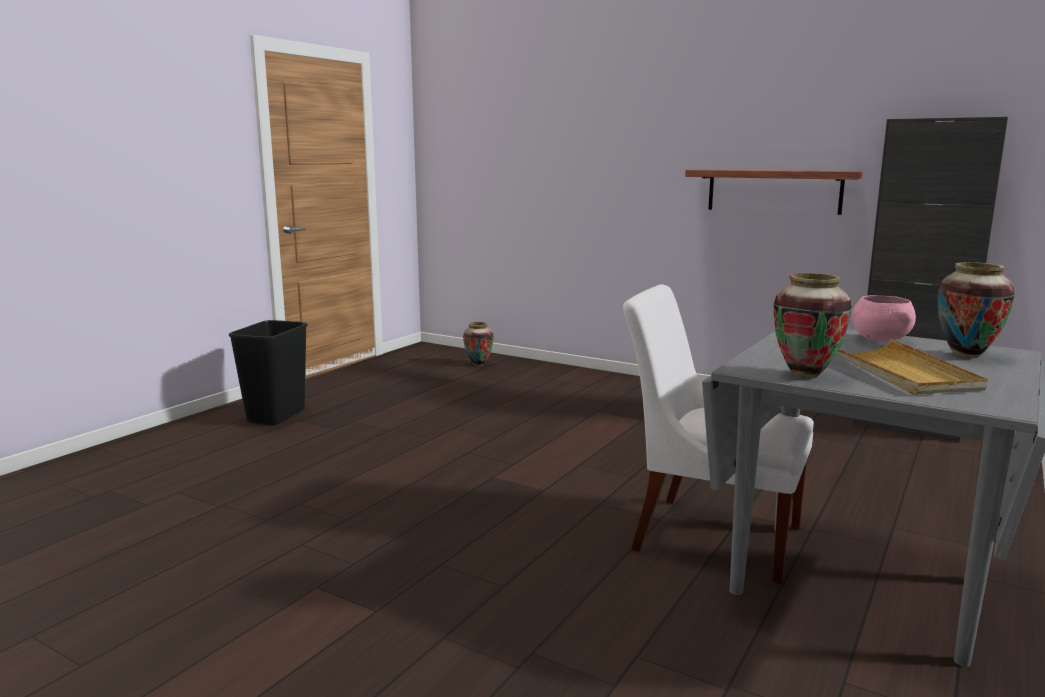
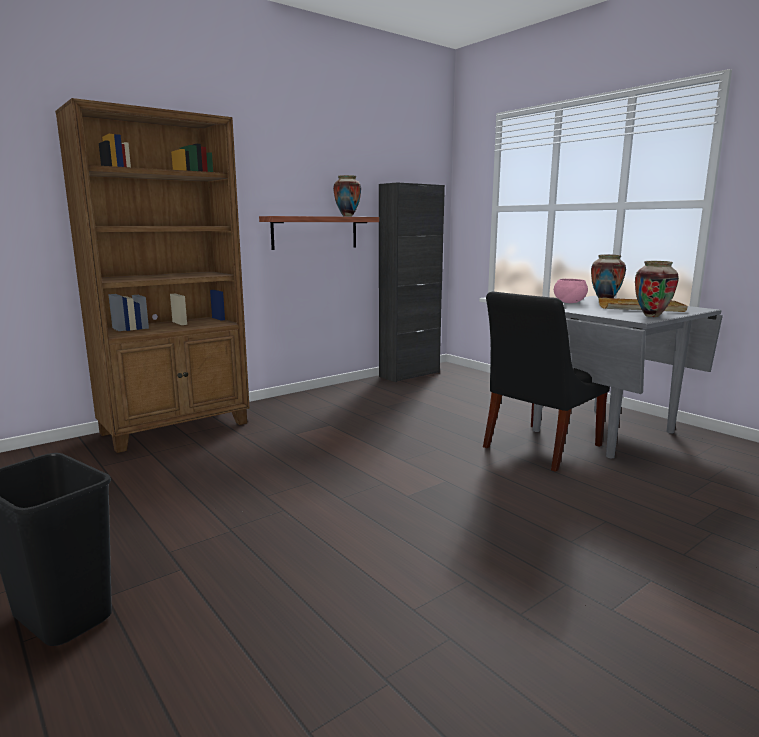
camera: 70 degrees left, 0 degrees up
vase [463,322,494,366] -> vase moved to [333,175,361,217]
white chair [623,285,814,584] -> black chair [483,291,610,472]
none -> brown bookcase [55,98,250,453]

